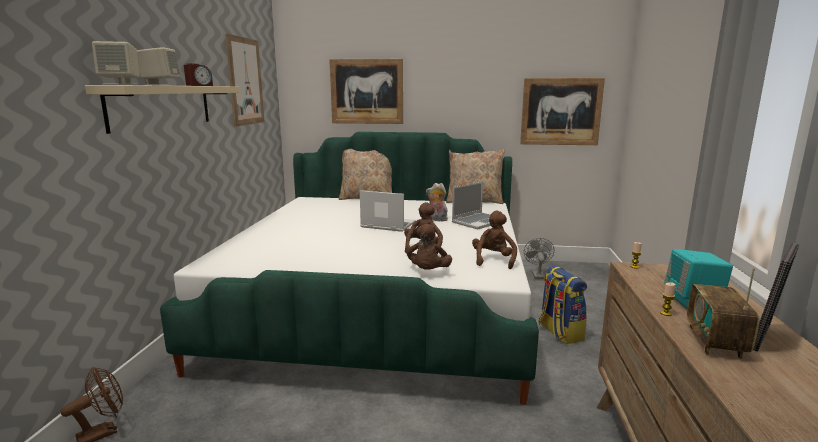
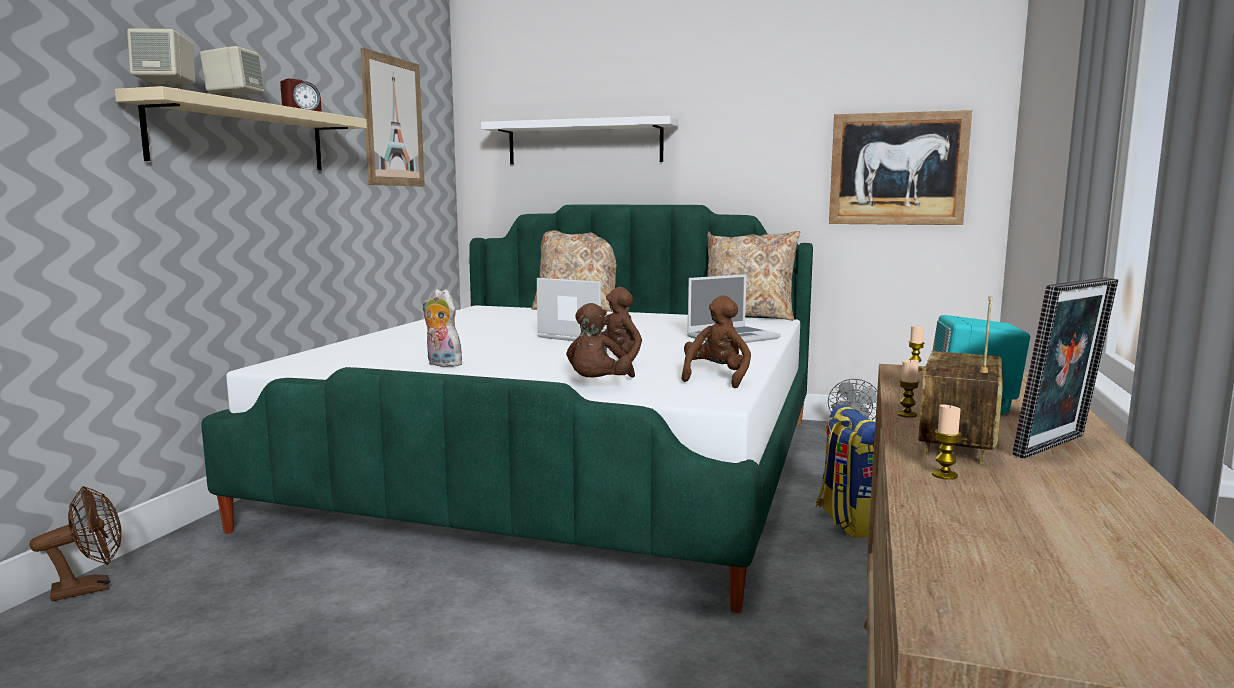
camera: 10 degrees right, 5 degrees down
picture [329,59,403,124] -> white shelf [481,116,679,164]
plush toy [426,183,448,222] -> plush toy moved to [422,289,462,367]
none -> candle [932,404,961,480]

